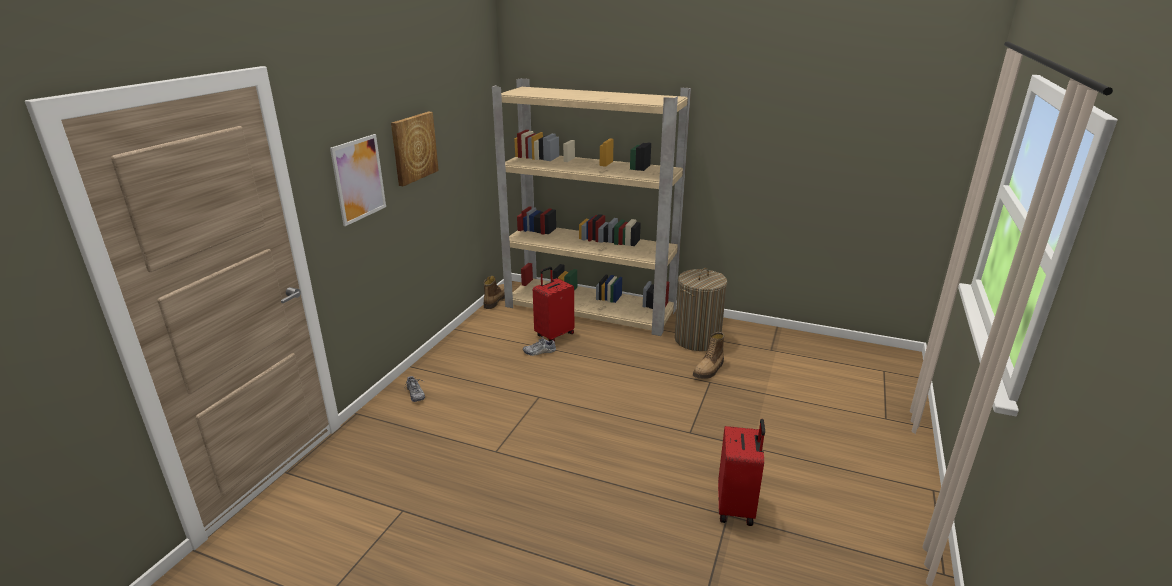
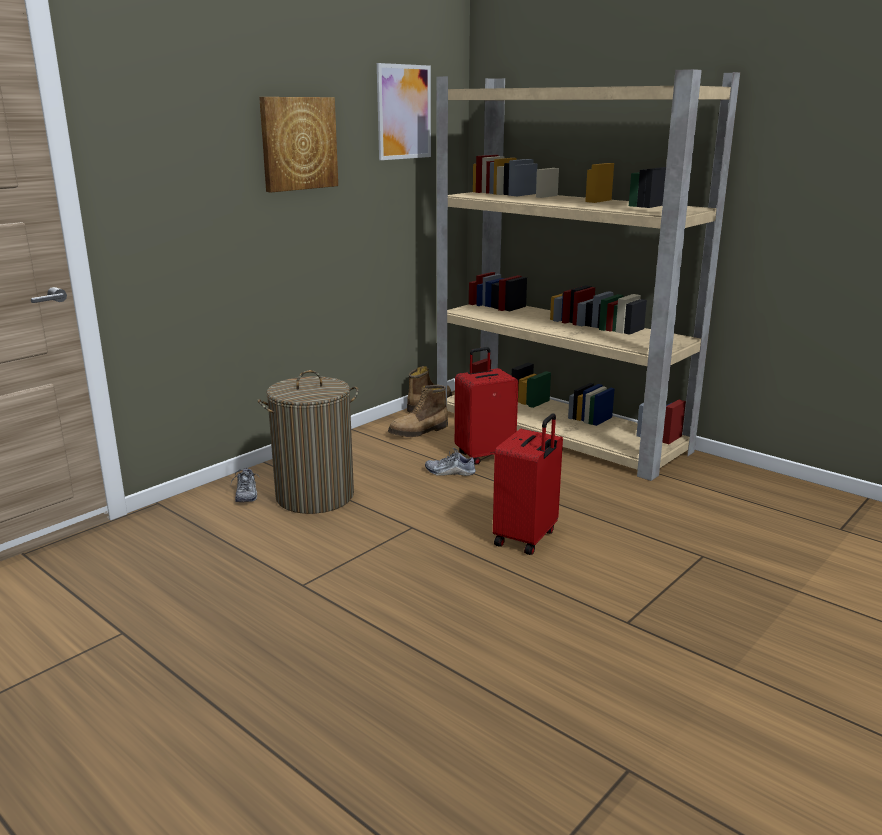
camera: 20 degrees right, 5 degrees down
picture [330,134,386,226] -> picture moved to [377,63,431,160]
laundry basket [674,268,727,351] -> laundry basket moved to [257,370,359,514]
boot [693,332,725,379] -> boot moved to [388,385,448,437]
red suitcase [718,419,765,526] -> red suitcase moved to [493,414,563,555]

